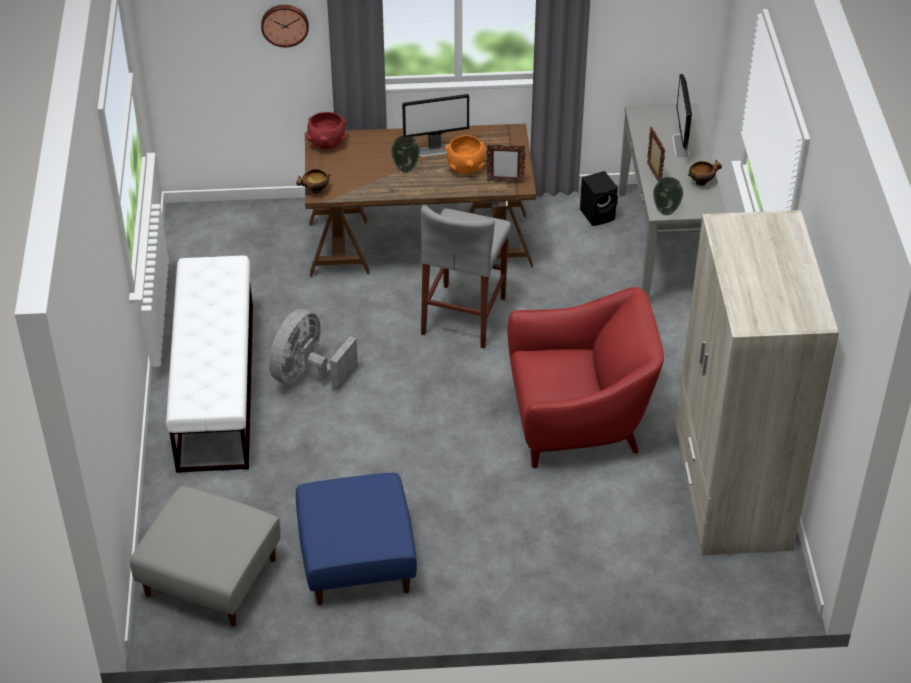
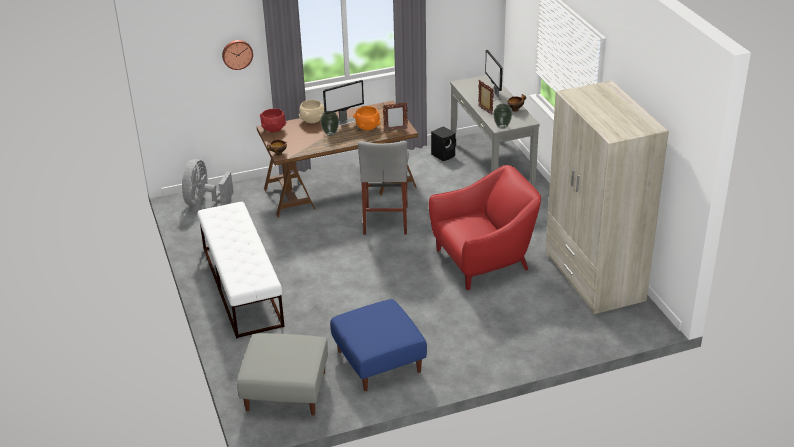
camera: 15 degrees left, 10 degrees down
grey fan [269,309,358,391] -> grey fan moved to [182,159,234,206]
none -> beige bowl [299,100,324,123]

